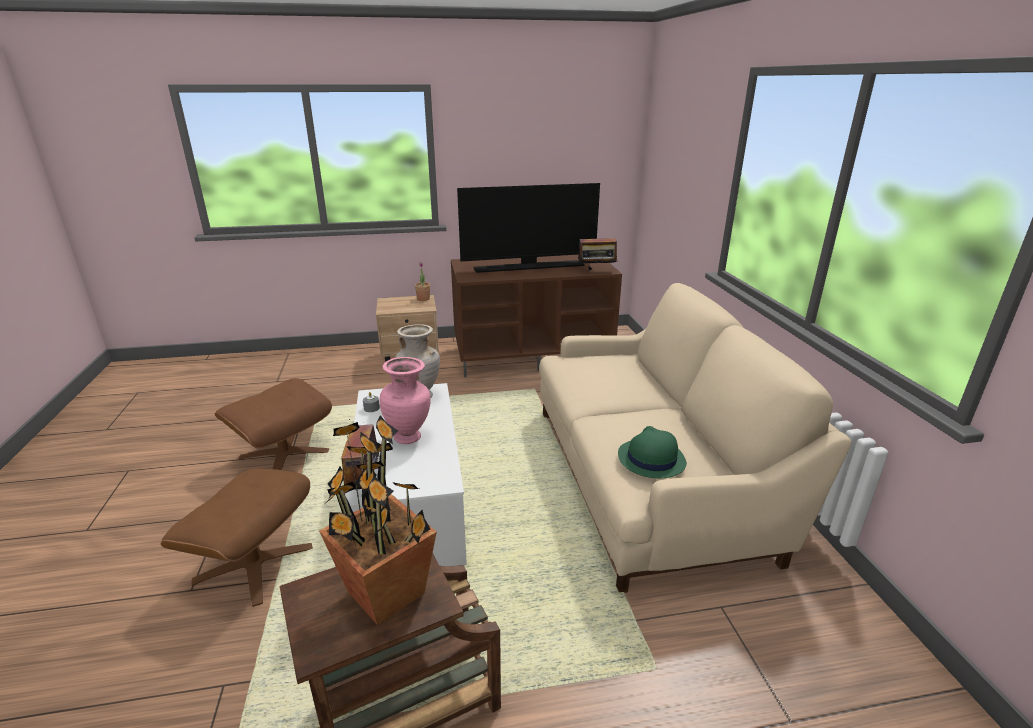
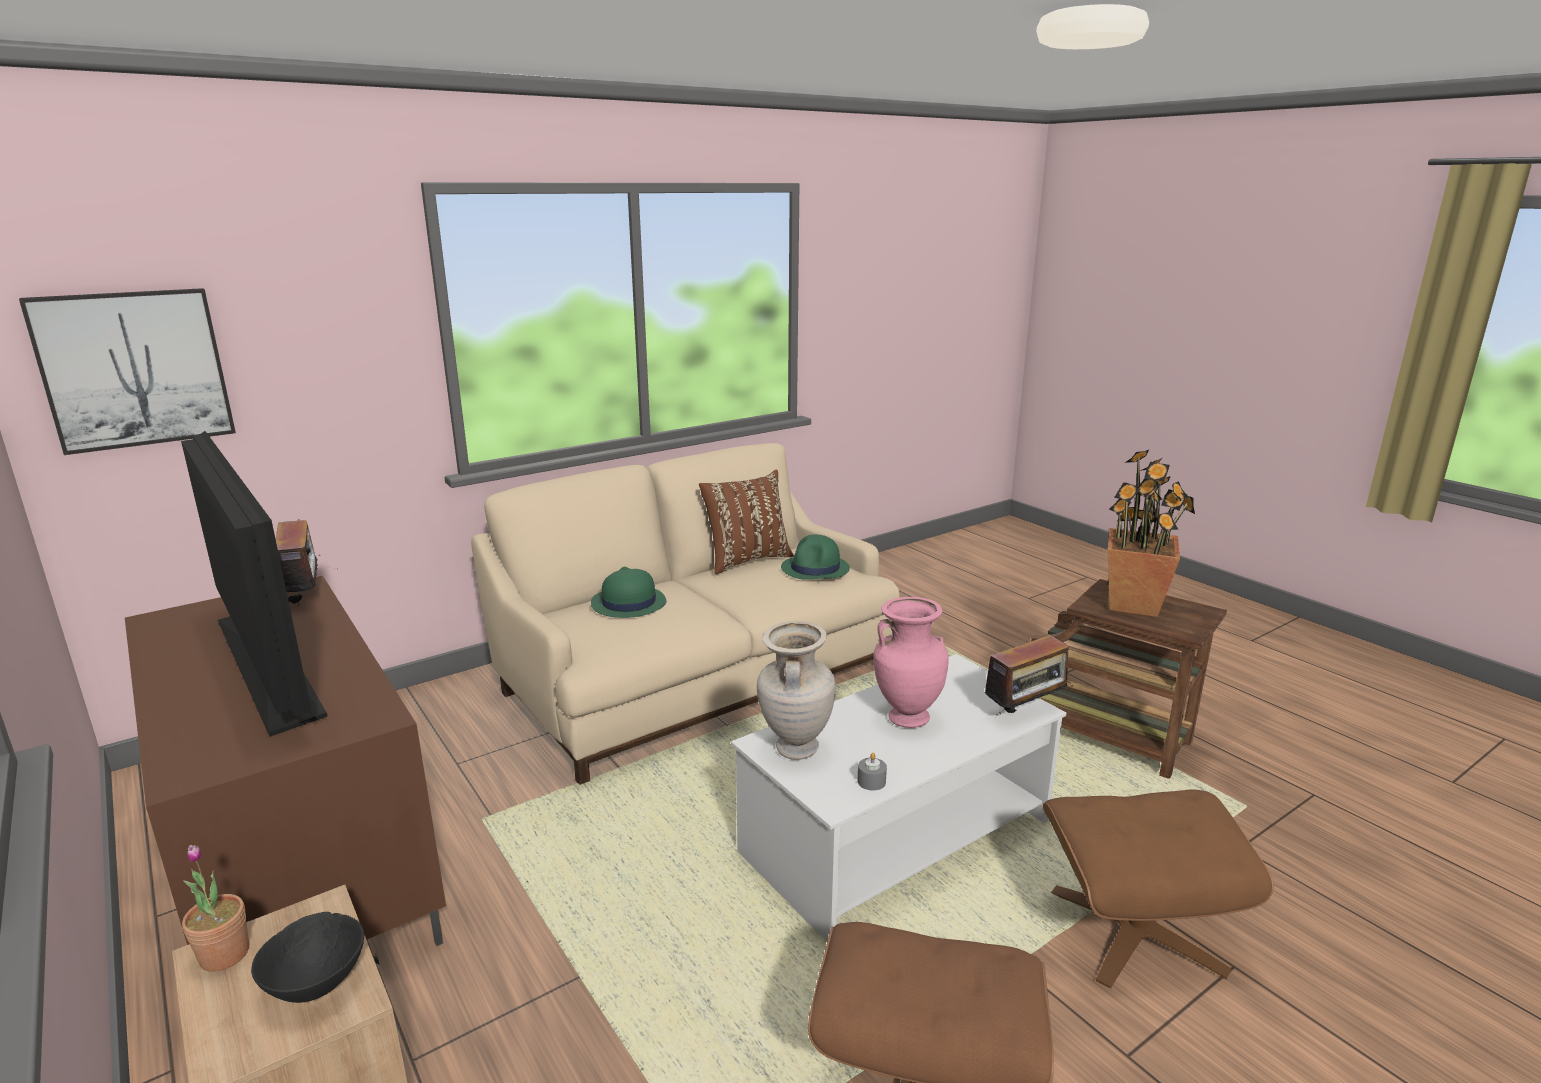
camera: 115 degrees left, 5 degrees down
none -> picture [19,288,236,455]
none -> black bowl [251,912,364,1003]
none -> green hat [591,567,667,618]
none -> brown pillow [699,469,794,574]

